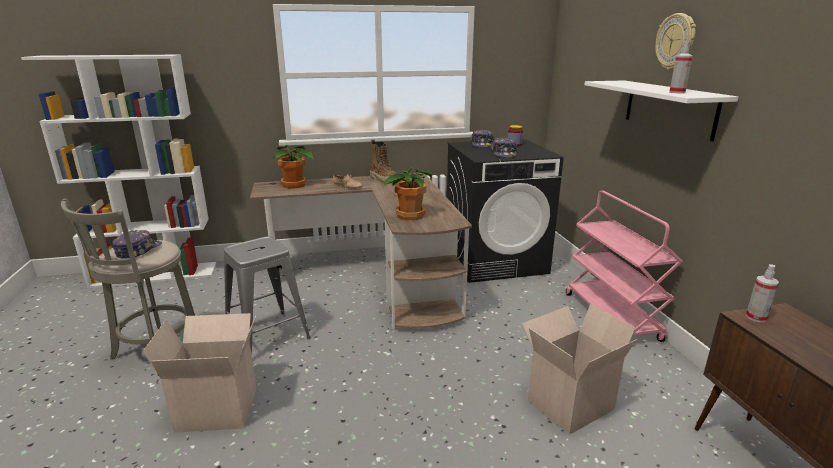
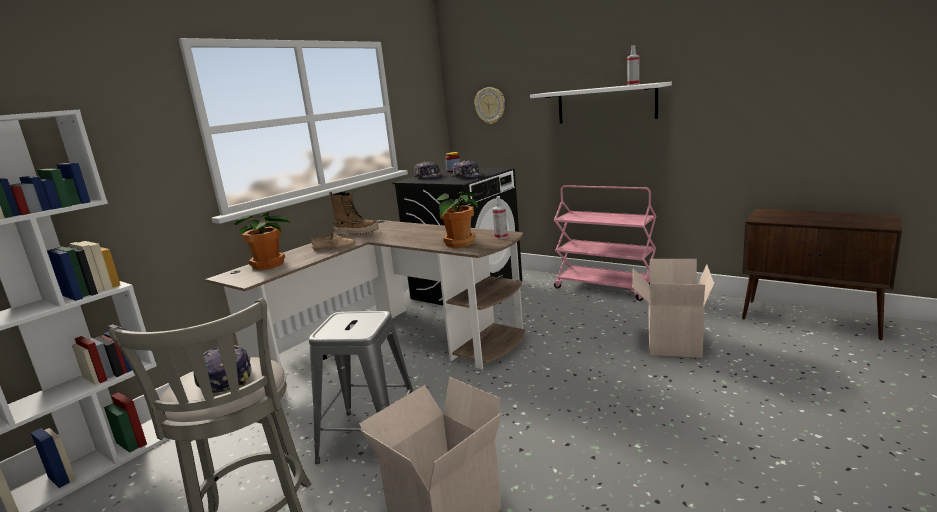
camera: 40 degrees left, 5 degrees down
wall clock [655,13,696,70] -> wall clock moved to [475,87,505,124]
spray bottle [746,264,779,323] -> spray bottle moved to [493,196,508,239]

